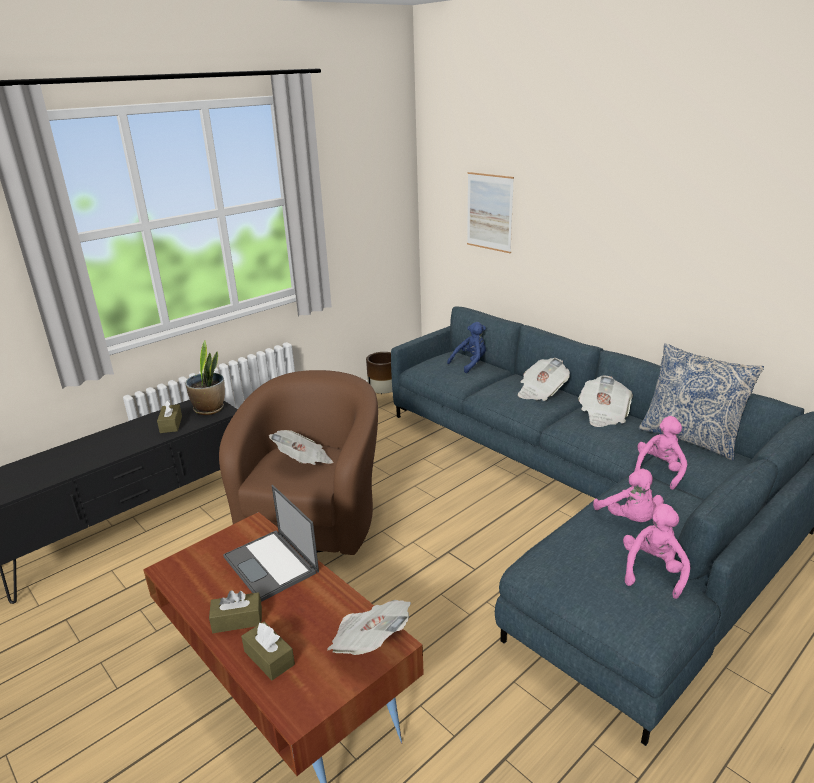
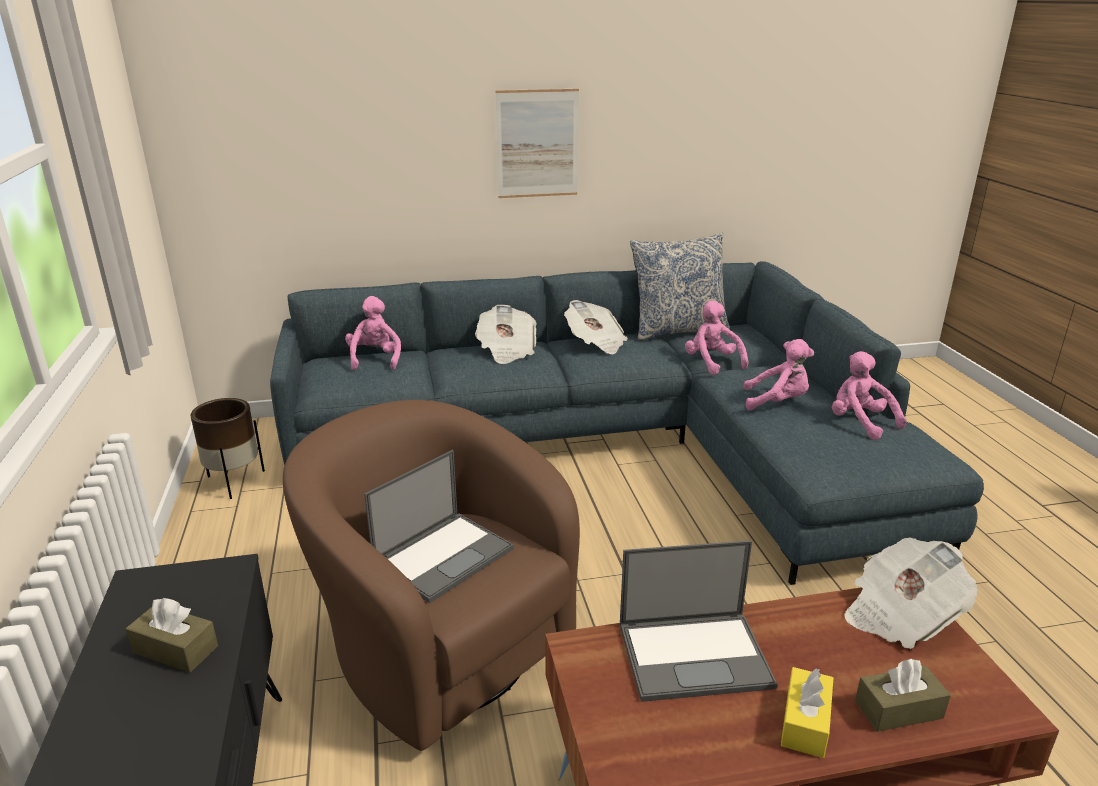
camera: 60 degrees left, 0 degrees up
potted plant [186,341,225,415] -> none
brown tissue box [209,590,262,633] -> yellow tissue box [781,667,833,758]
newspaper [269,430,333,465] -> laptop [364,450,514,603]
blue plush toy [447,322,486,373] -> pink plush toy [345,296,401,370]
picture [467,172,514,253] -> picture moved to [495,89,579,198]

